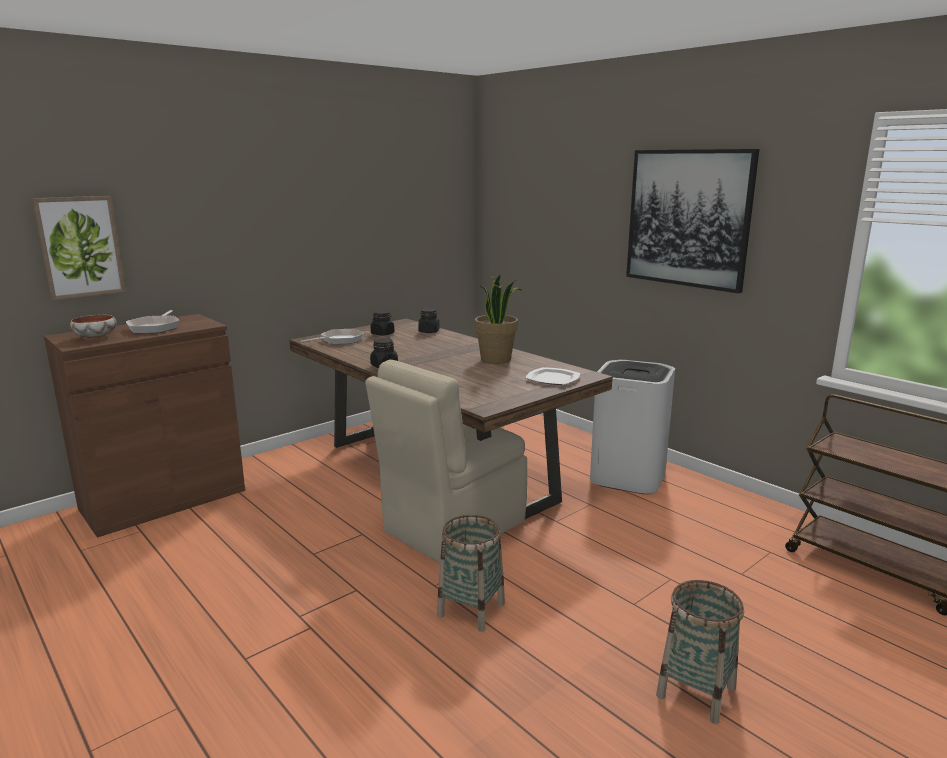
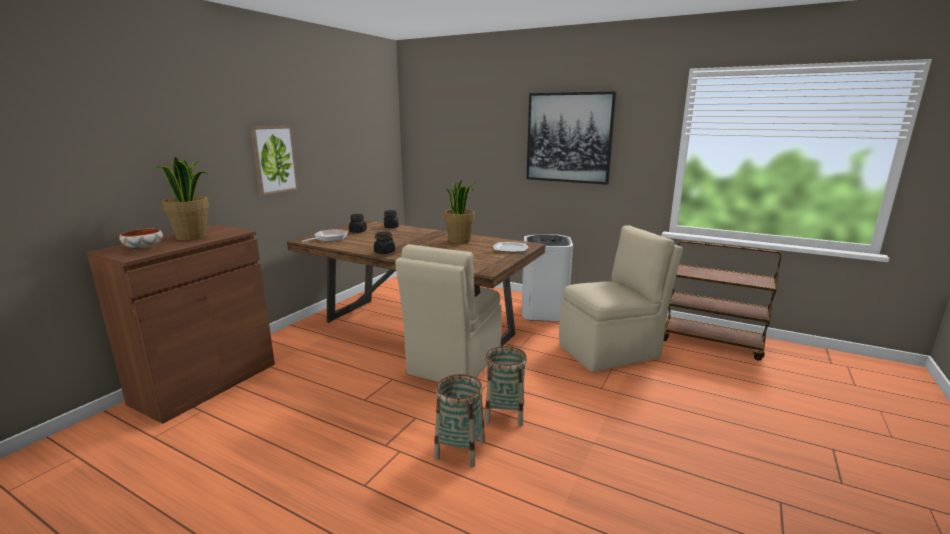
camera: 20 degrees left, 0 degrees up
picture [32,196,126,300] -> picture moved to [250,126,299,196]
frying pan [126,310,179,333] -> potted plant [156,157,209,241]
basket [656,580,744,724] -> basket moved to [434,374,485,467]
none -> beige chair [559,225,683,372]

